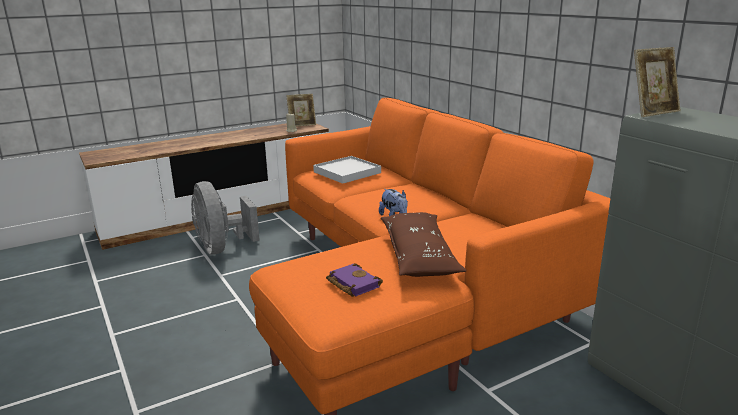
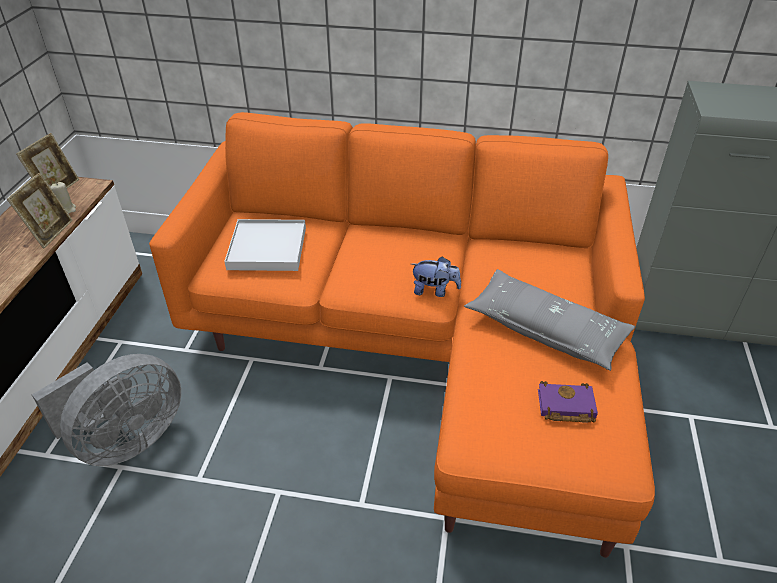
camera: 50 degrees left, 20 degrees up
grey fan [191,181,260,255] -> grey fan turned 60 degrees counterclockwise [32,354,181,466]
brown pillow [381,212,467,277] -> grey pillow [464,269,635,371]
picture frame [634,47,681,117] -> picture frame moved to [7,173,73,248]

